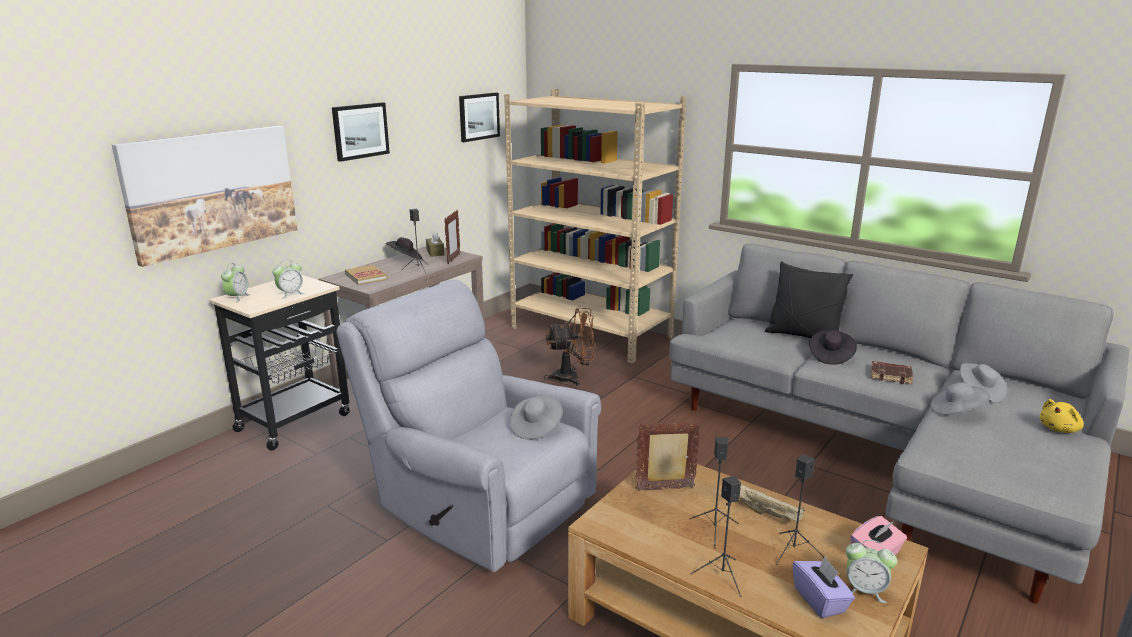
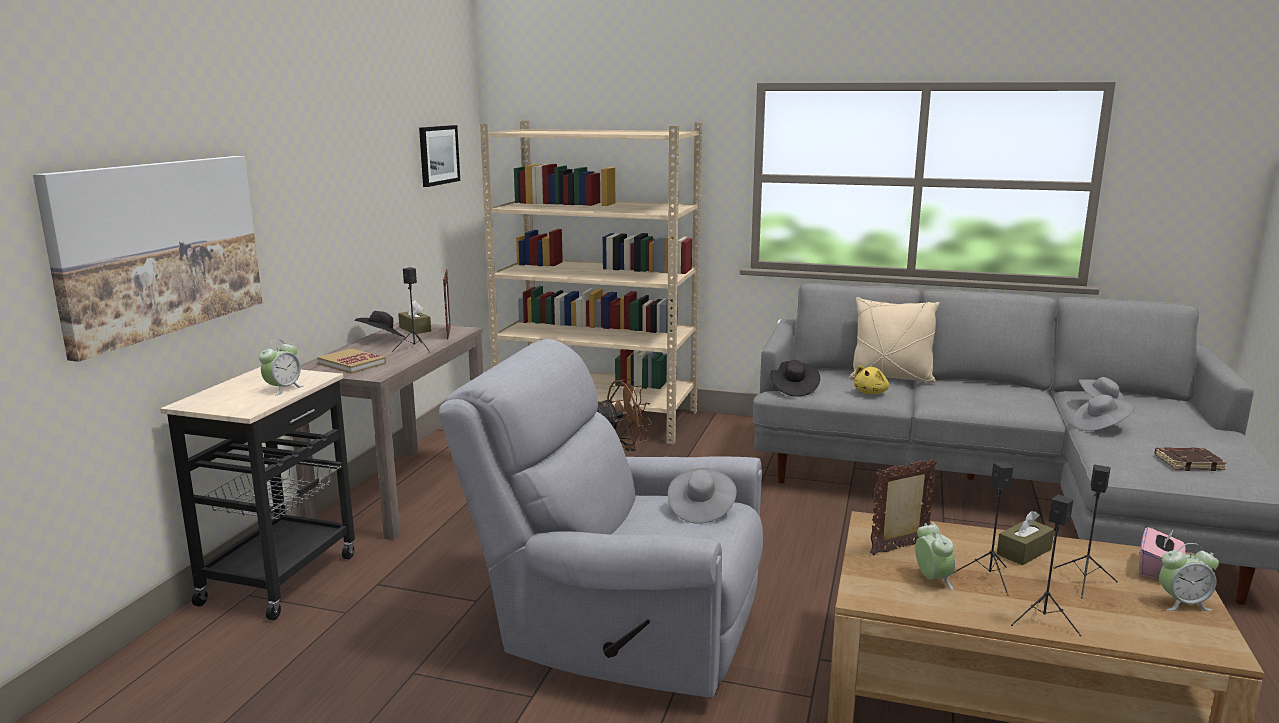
camera: 20 degrees left, 5 degrees down
alarm clock [221,263,251,302] -> alarm clock moved to [915,522,955,590]
picture [332,102,390,162] -> none
beige tray [740,485,805,522] -> brown tissue box [997,511,1054,565]
black pillow [765,261,853,338] -> beige pillow [849,297,940,383]
purple tissue box [793,556,855,618] -> none
black hat [809,329,857,365] -> black hat moved to [770,360,820,397]
brown book [871,361,913,384] -> brown book moved to [1155,447,1227,471]
yellow plush toy [1039,399,1084,433] -> yellow plush toy moved to [854,365,889,394]

